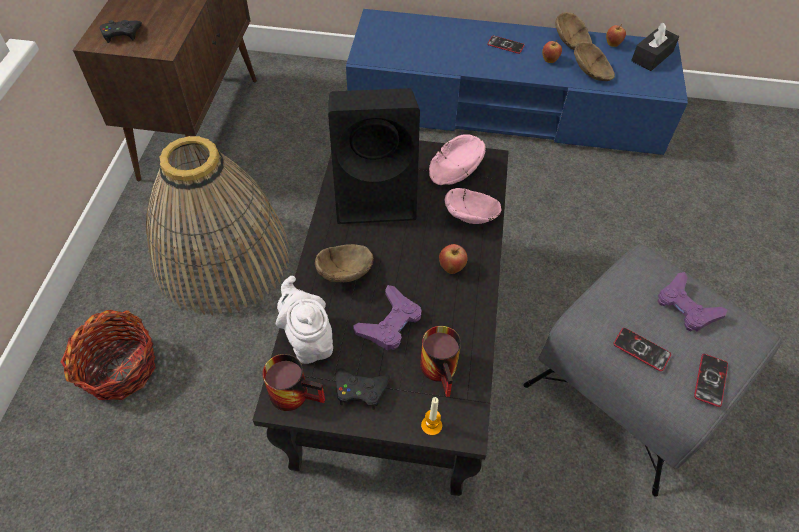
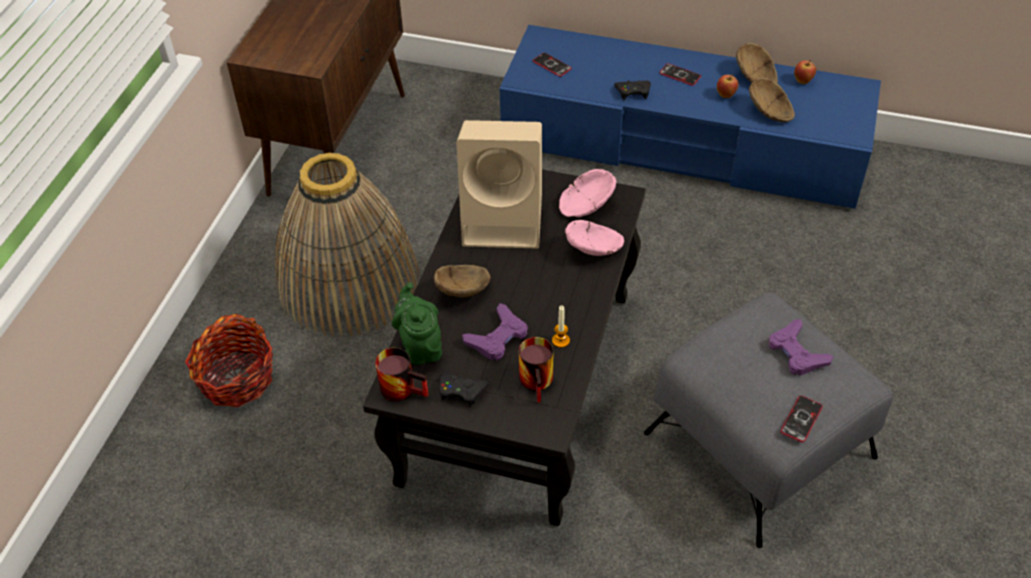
camera: 10 degrees right, 5 degrees down
black game controller [100,20,142,43] -> black game controller moved to [614,80,651,100]
white teapot [276,276,333,364] -> green teapot [392,283,442,365]
black speaker [328,88,420,224] -> beige speaker [457,120,542,248]
candle [421,397,442,436] -> candle moved to [552,305,570,348]
apple [439,244,467,274] -> none
phone [613,328,671,371] -> phone moved to [533,53,572,77]
black tissue box [631,23,679,71] -> none

